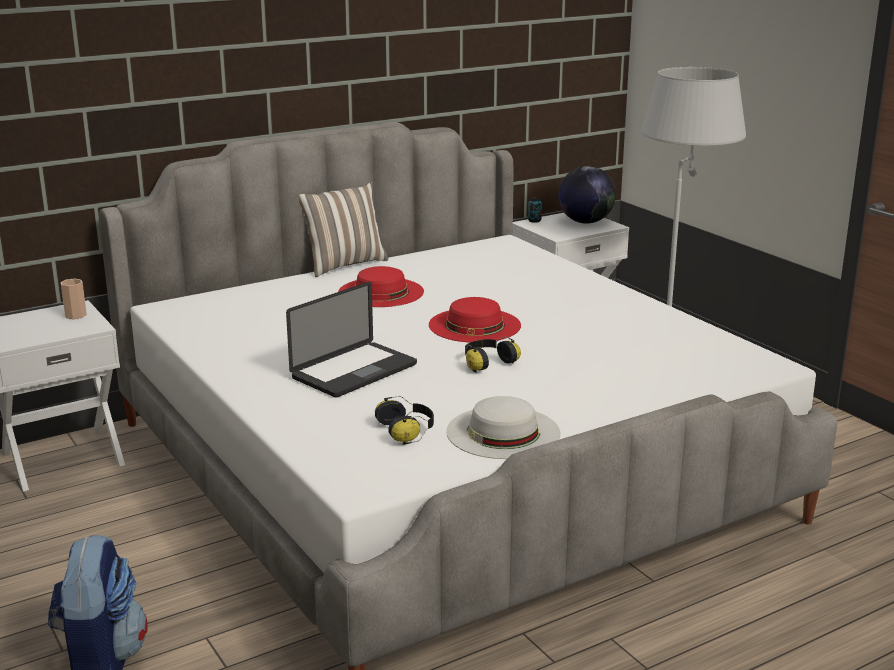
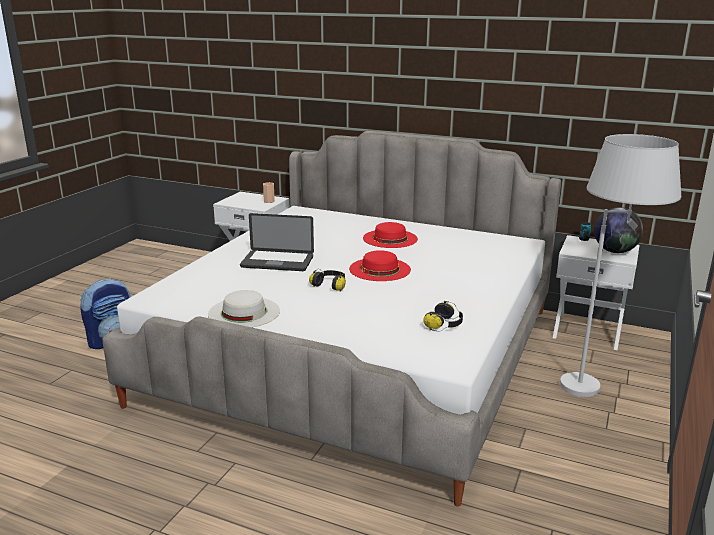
camera: 55 degrees right, 0 degrees up
pillow [299,181,388,277] -> none
headphones [375,396,434,445] -> headphones moved to [423,301,463,332]

